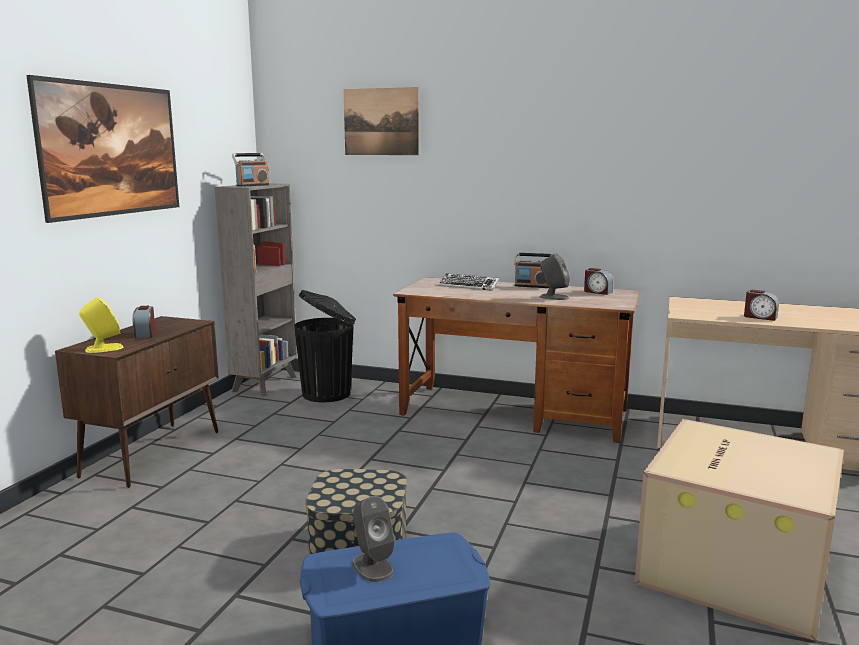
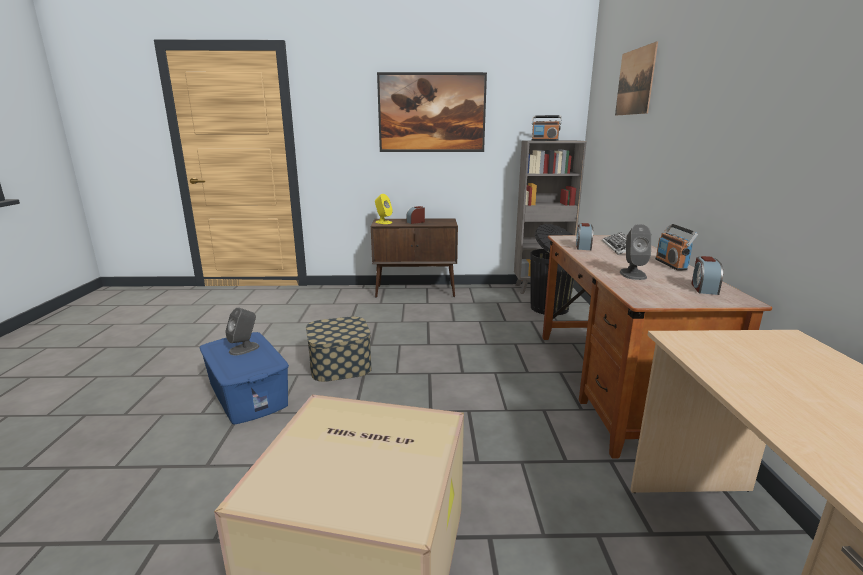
camera: 70 degrees right, 5 degrees up
alarm clock [744,290,779,321] -> alarm clock moved to [576,223,593,250]

